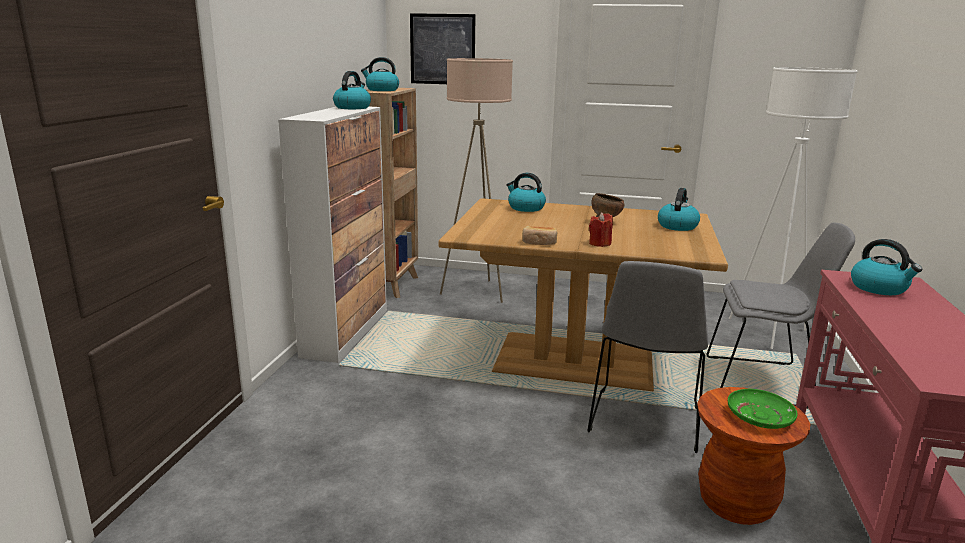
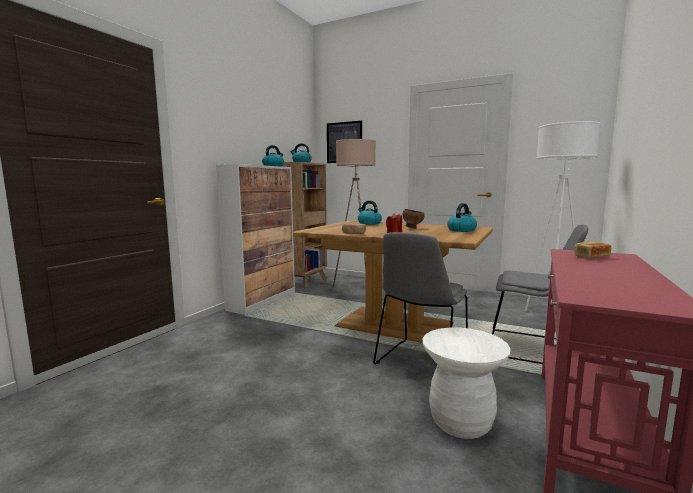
camera: 15 degrees right, 10 degrees down
brown stool [697,387,810,525] -> white stool [423,327,511,439]
green plate [728,389,797,429] -> none
kettle [851,239,923,295] -> bread [574,242,611,258]

